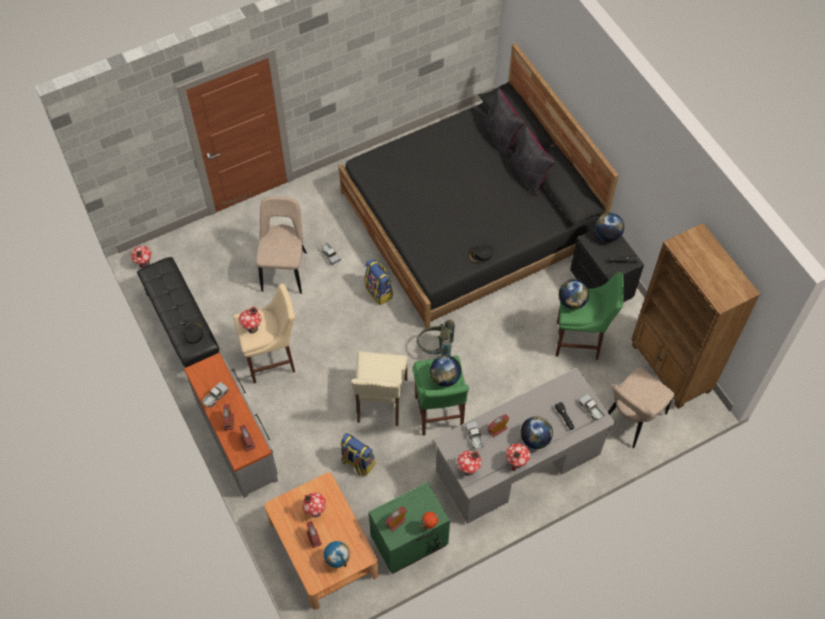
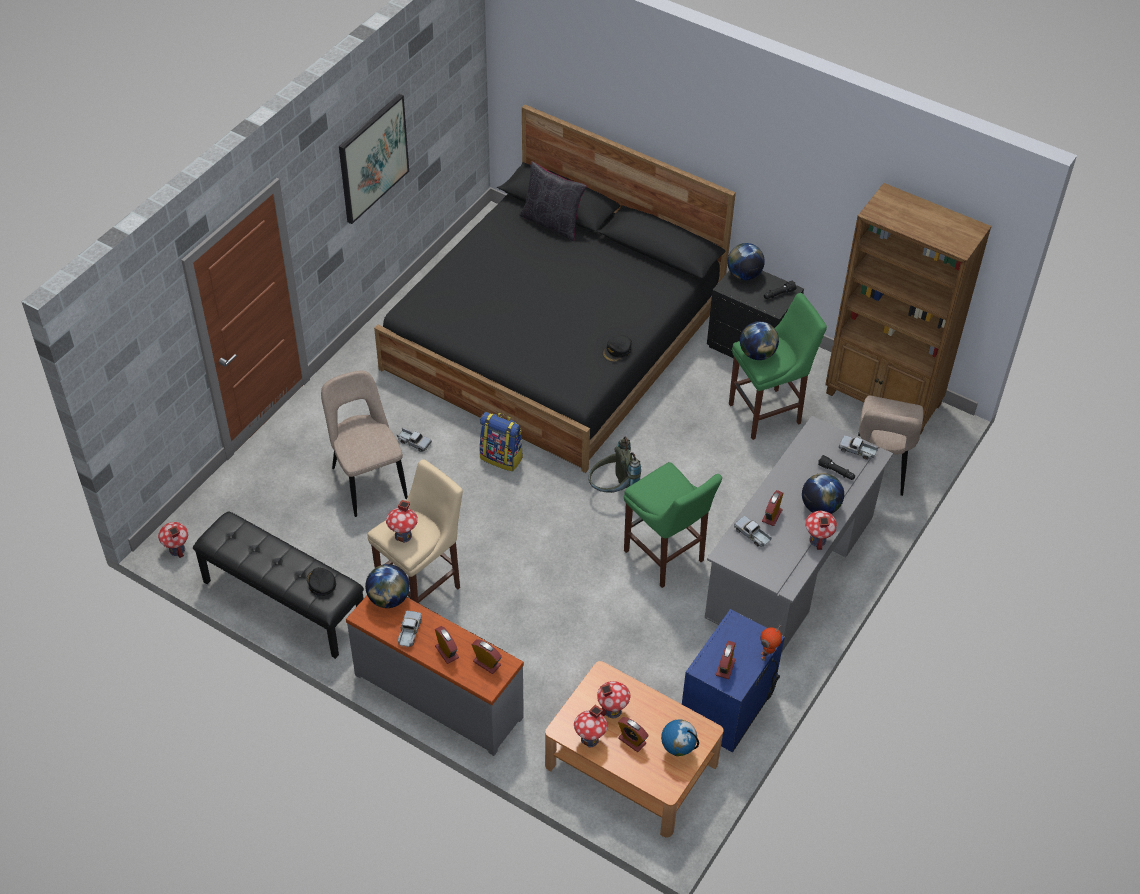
camera: 30 degrees left, 10 degrees down
backpack [340,433,375,476] -> none
beige chair [351,351,408,426] -> none
green nightstand [369,482,450,574] -> blue nightstand [682,609,785,753]
globe [430,355,461,387] -> globe moved to [365,564,410,608]
toy house [457,451,481,476] -> toy house moved to [574,705,608,747]
black pillow [509,127,555,196] -> none
none -> picture [339,94,409,224]

